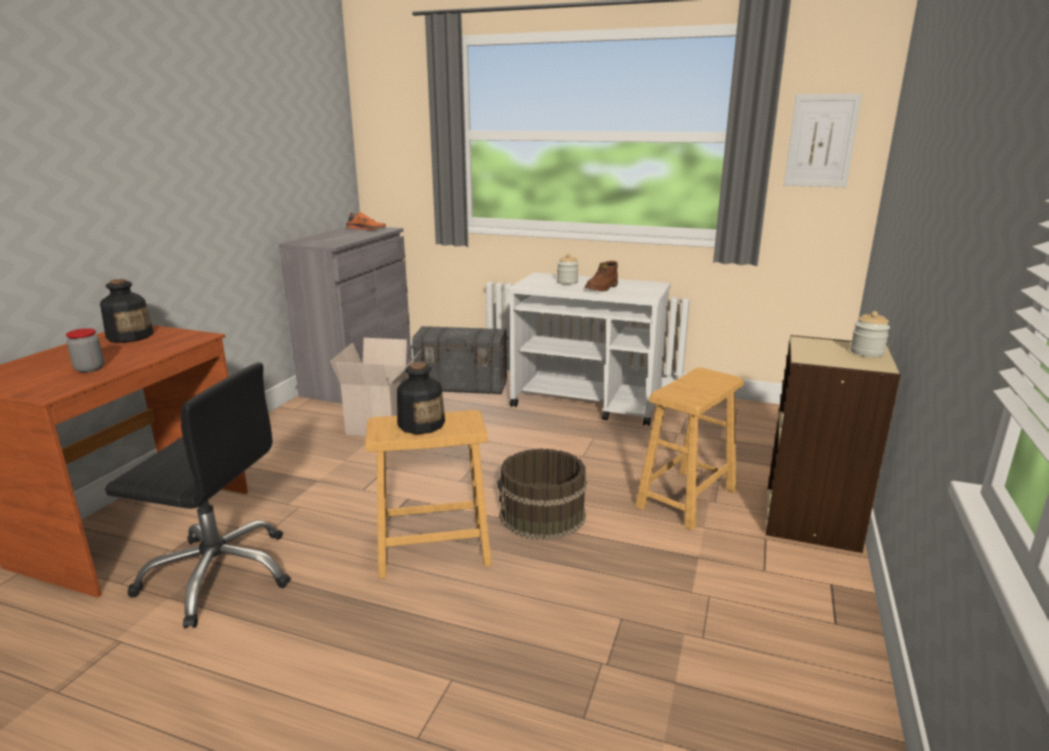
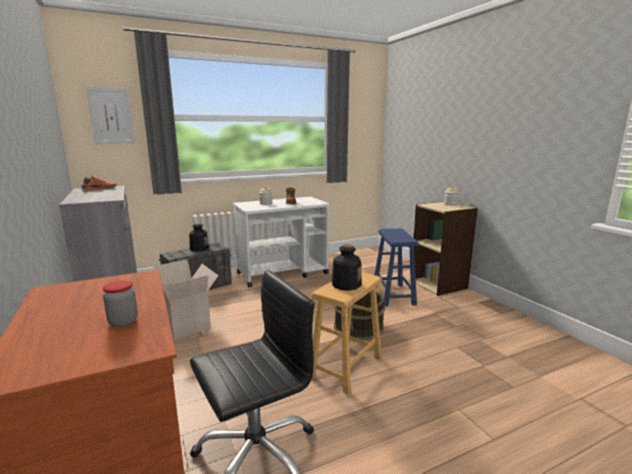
camera: 45 degrees left, 5 degrees down
bottle [100,279,154,343] -> bottle moved to [189,223,209,252]
brown stool [635,368,744,531] -> blue stool [374,229,419,306]
picture [784,94,862,187] -> picture moved to [86,86,135,144]

